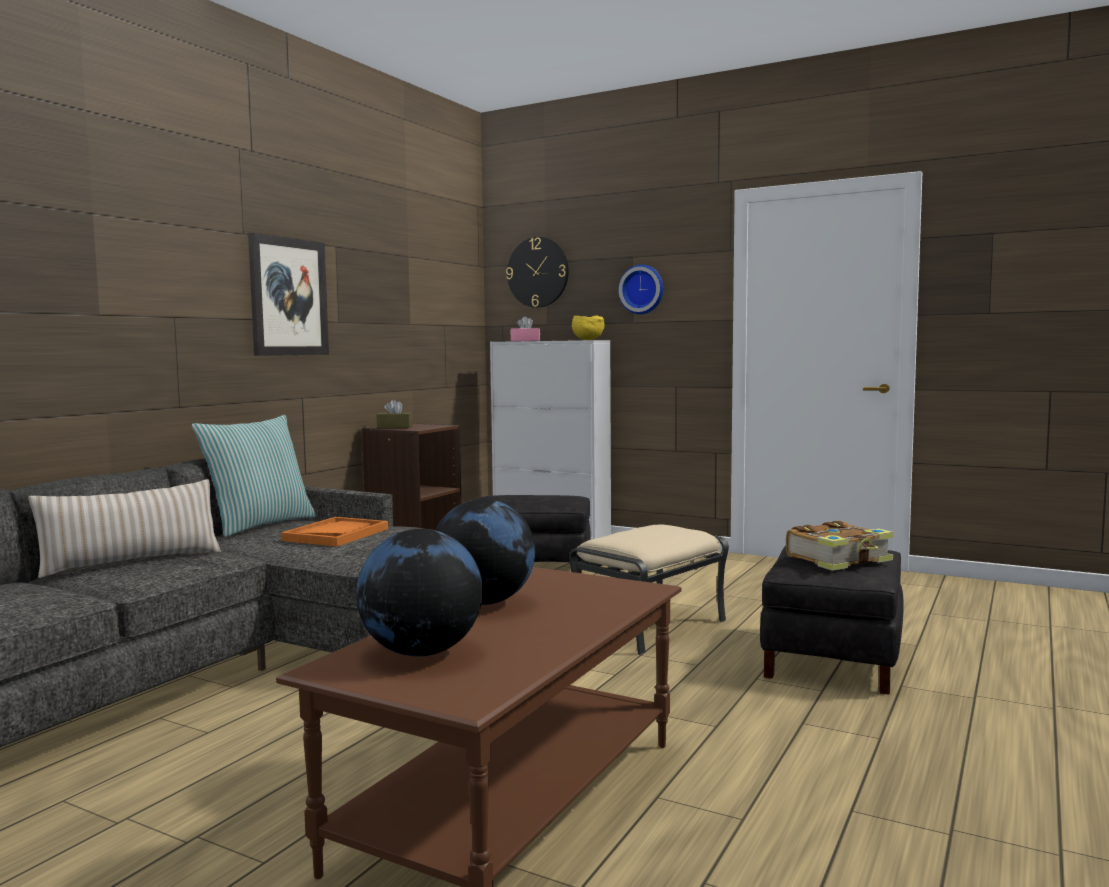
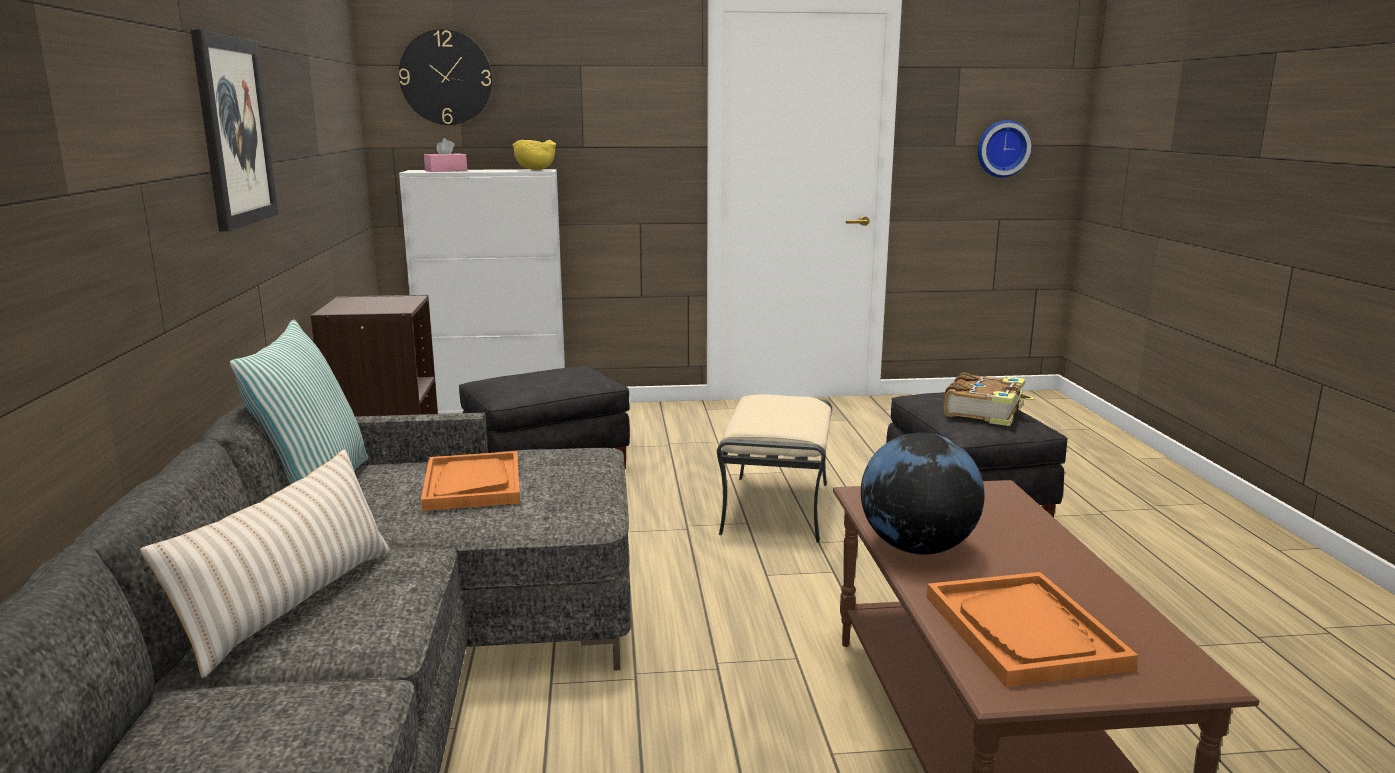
camera: 35 degrees left, 10 degrees up
globe [356,529,483,657] -> orange tray [927,572,1138,687]
brown tissue box [376,399,413,428] -> none
wall clock [618,265,664,314] -> wall clock moved to [977,120,1032,178]

